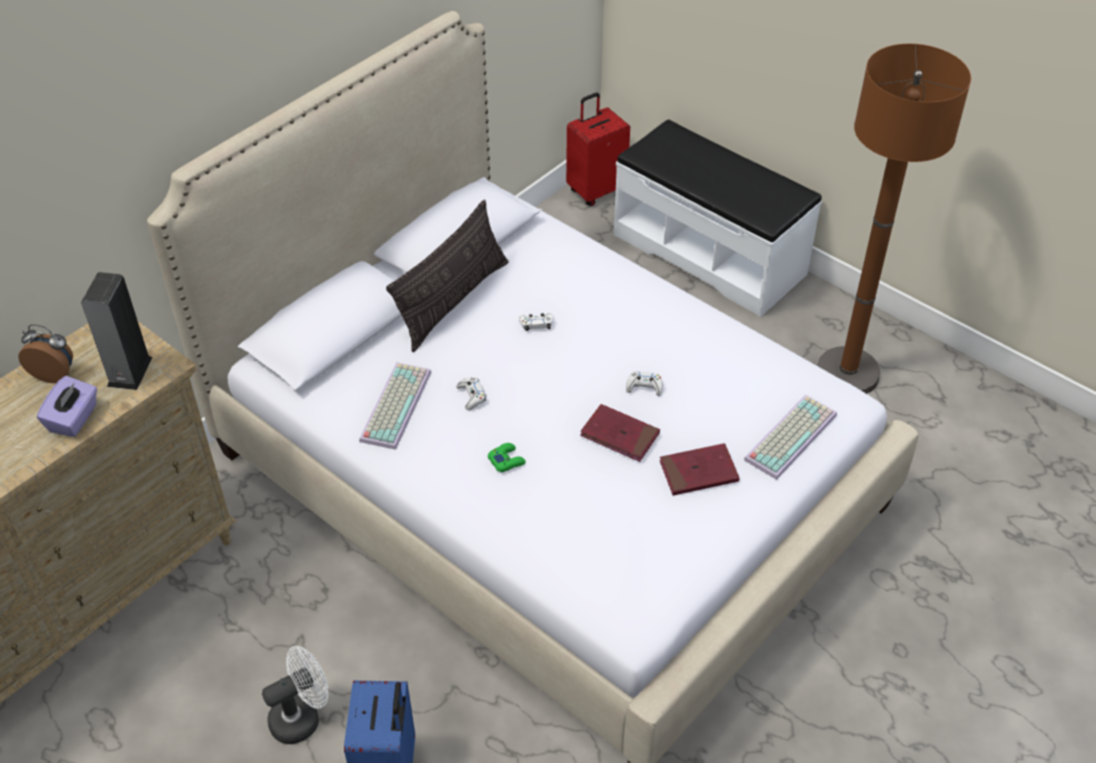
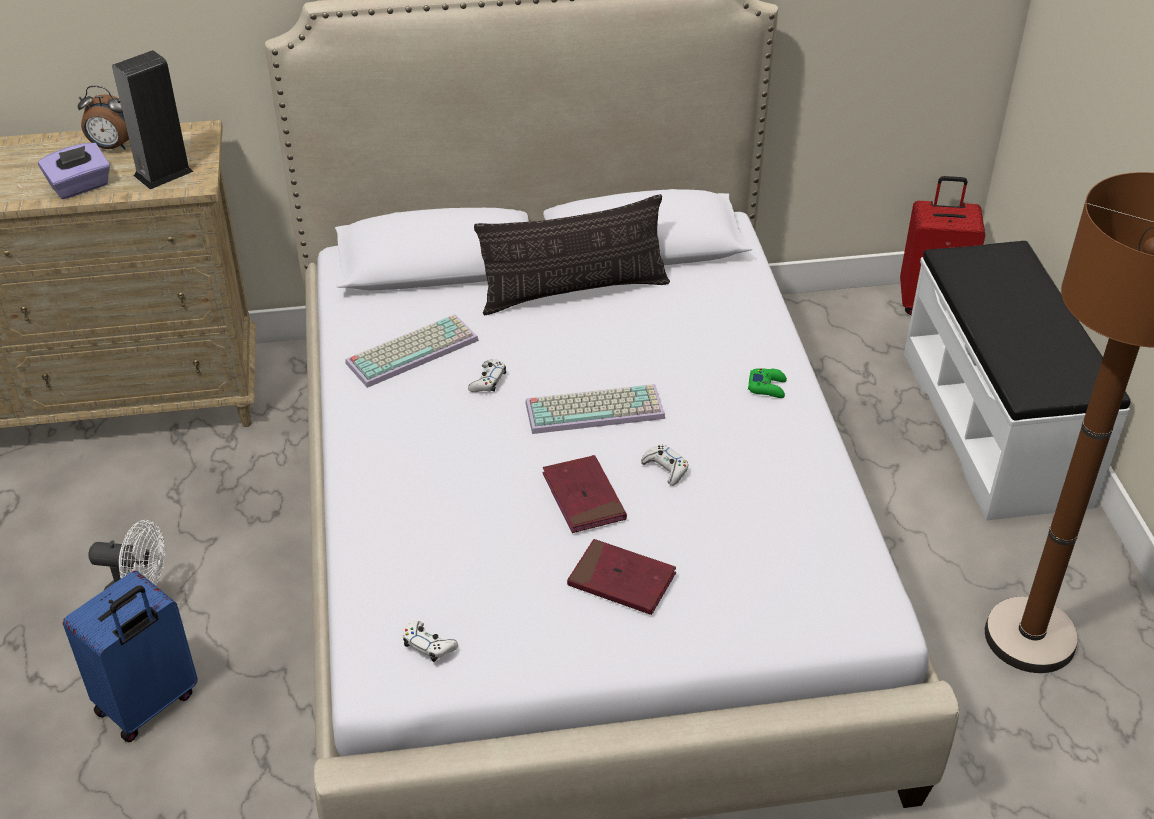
camera: 40 degrees right, 5 degrees down
alarm clock [18,324,73,383] -> alarm clock turned 135 degrees clockwise [78,86,129,149]
green game controller [488,443,526,472] -> green game controller moved to [748,368,787,398]
white game controller [519,313,554,331] -> white game controller moved to [403,621,458,662]
keyboard [744,394,837,480] -> keyboard moved to [525,384,665,434]

